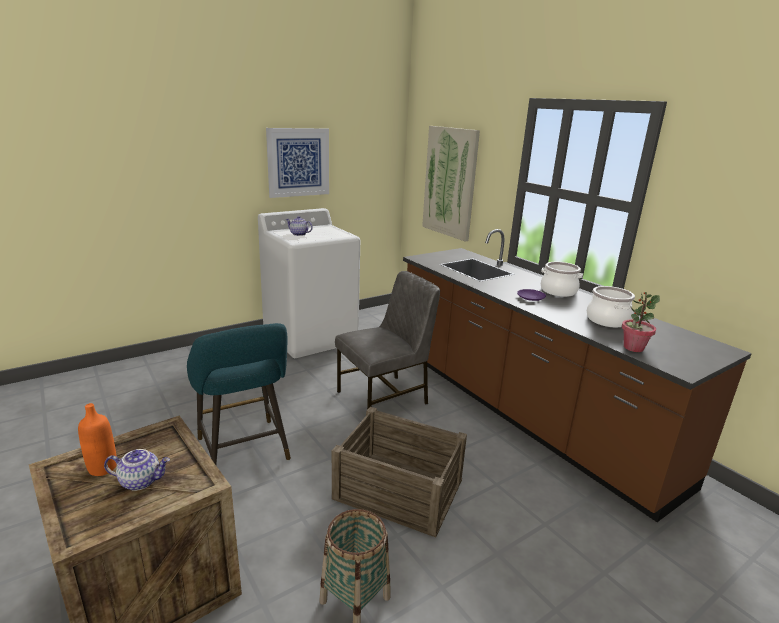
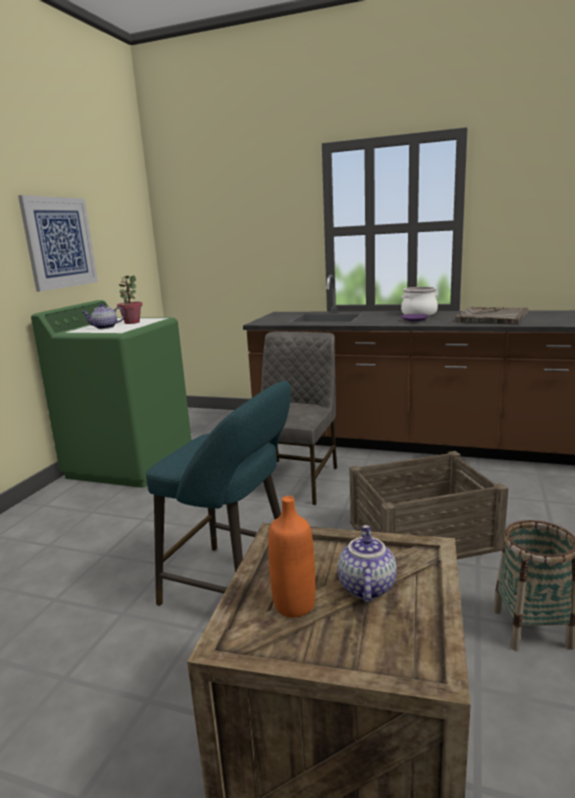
camera: 35 degrees left, 5 degrees down
teapot [104,449,170,491] -> teapot turned 45 degrees counterclockwise [338,525,397,603]
white washing machine [258,208,360,358] -> green washing machine [31,300,192,488]
picture [422,126,480,241] -> none
cooking pot [587,286,635,327] -> grey tray [455,307,528,324]
potted plant [622,292,660,352] -> potted plant moved to [117,275,143,324]

